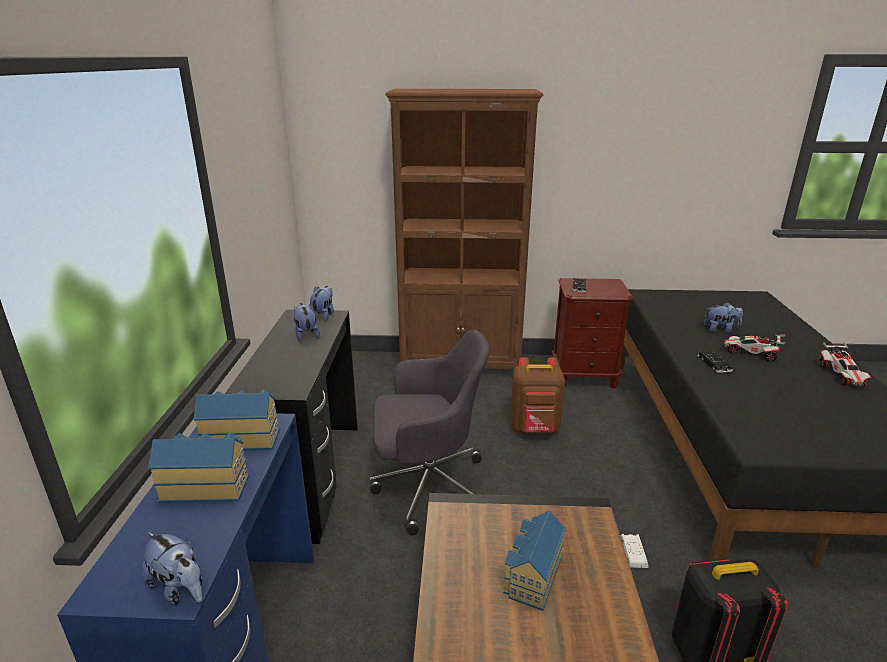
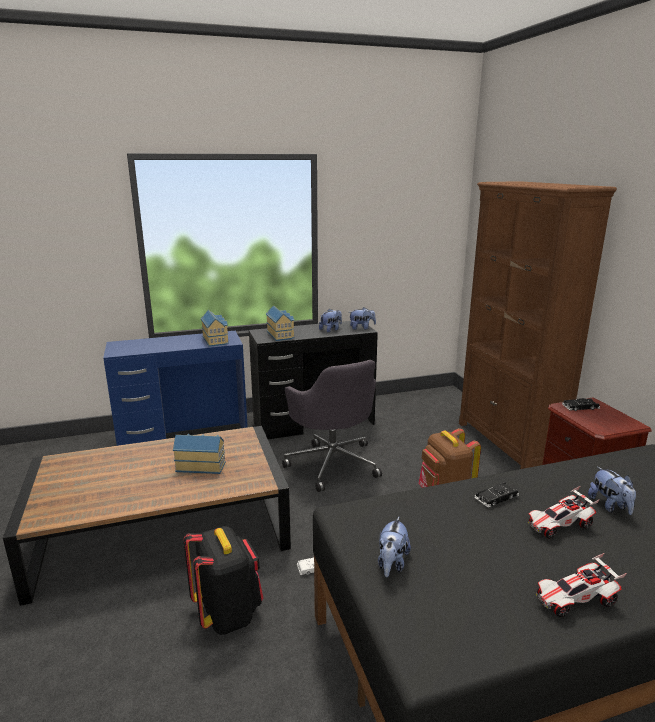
camera: 70 degrees right, 5 degrees down
plush toy [142,532,202,605] -> plush toy moved to [378,517,411,577]
toy house [148,432,249,503] -> toy house moved to [266,305,295,341]
toy car [724,335,786,362] -> toy car turned 120 degrees counterclockwise [528,486,600,539]

